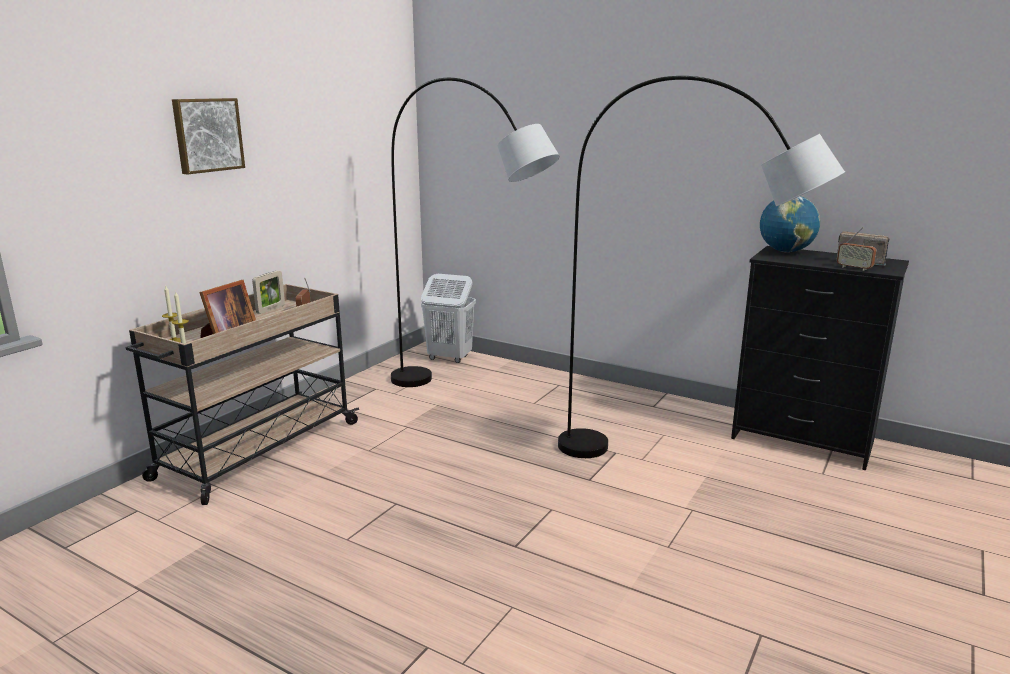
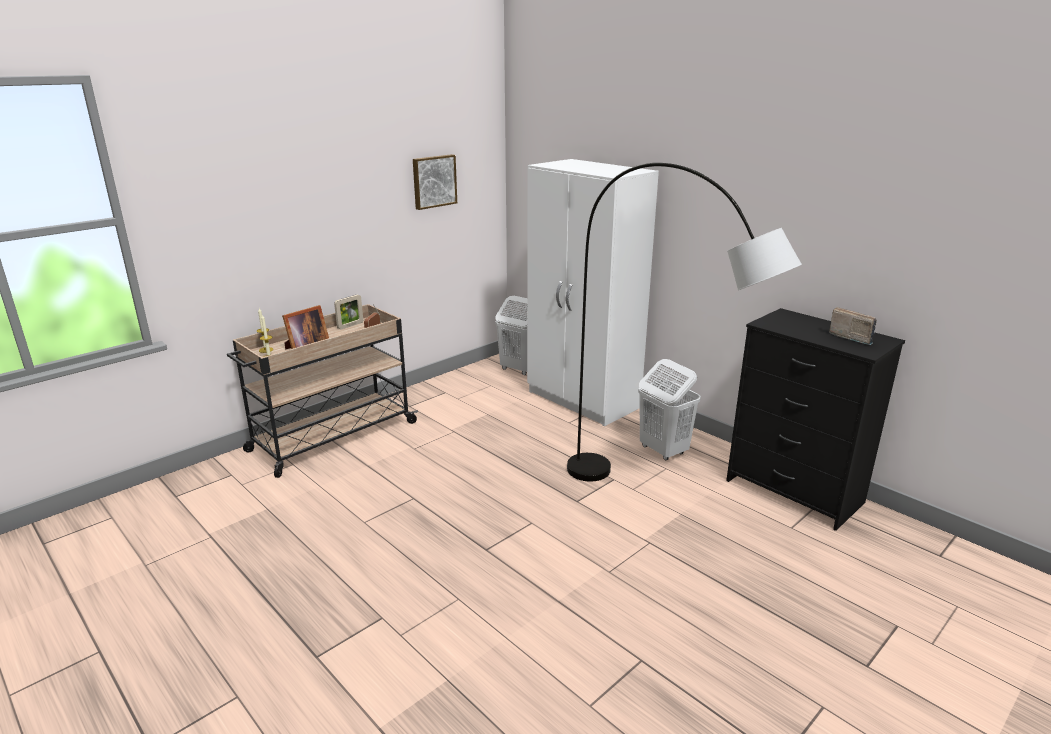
camera: 15 degrees right, 5 degrees up
picture [172,98,245,174] -> picture moved to [413,154,457,210]
grey floor lamp [391,78,560,387] -> none
globe [760,196,820,252] -> none
radio [837,227,876,271] -> none
none -> white wardrobe [527,159,659,426]
none -> white laundry basket [638,359,701,460]

